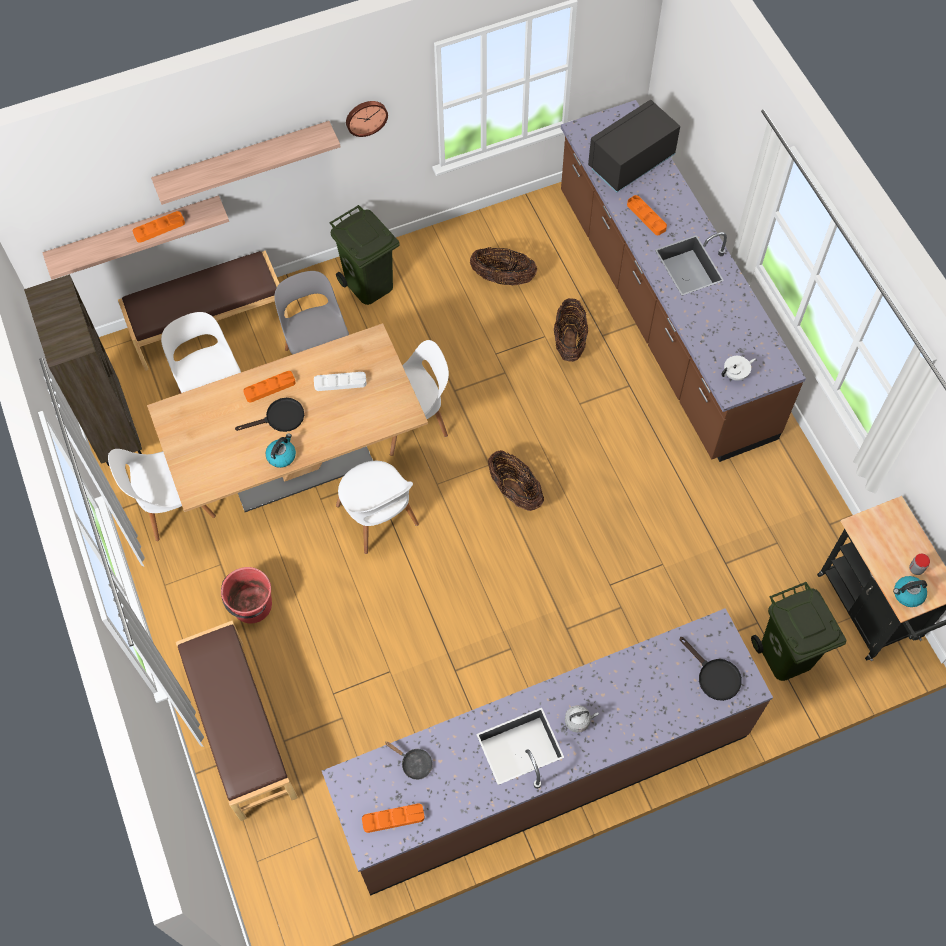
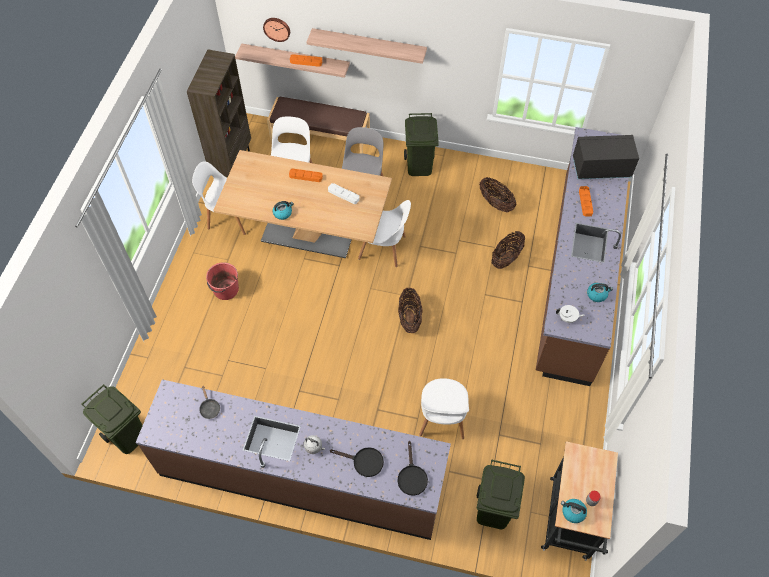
camera: 35 degrees right, 5 degrees down
brown bench [176,621,298,821] -> none
black frying pan [235,398,304,432] -> black frying pan moved to [330,447,384,477]
white chair [336,461,419,554] -> white chair moved to [419,378,469,439]
wall clock [346,101,388,137] -> wall clock moved to [263,18,290,42]
orange tray [362,803,425,833] -> none
none -> green trash can [81,384,143,454]
none -> kettle [587,283,613,302]

